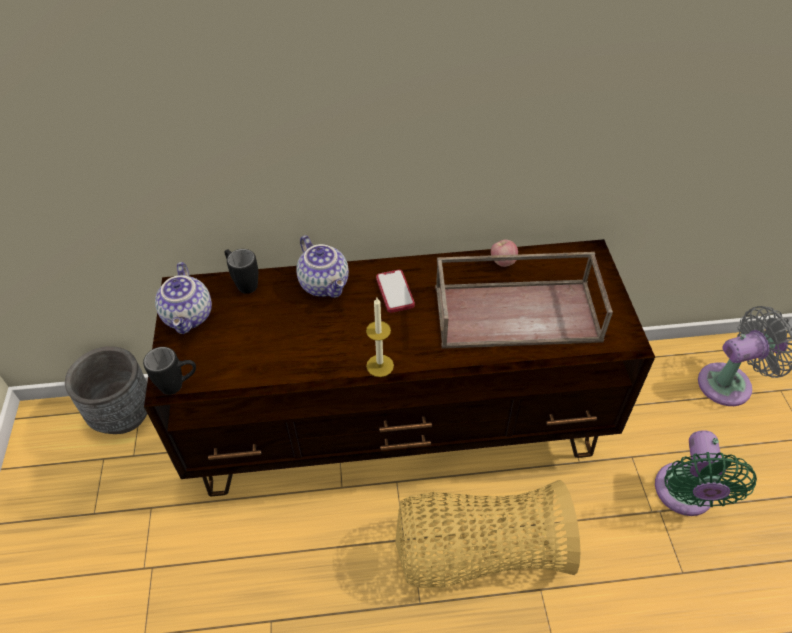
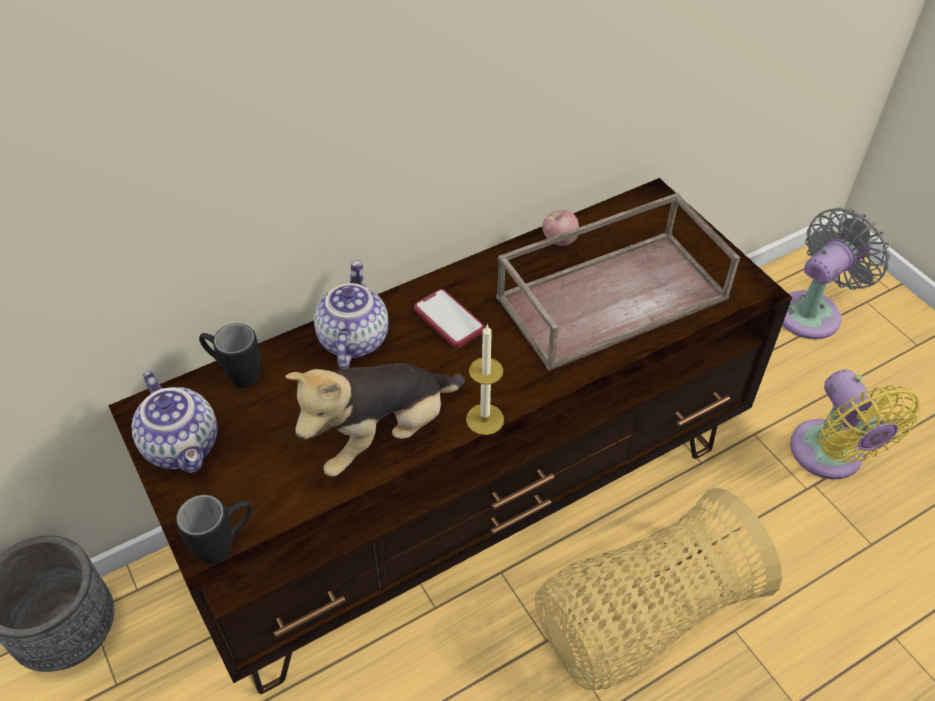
camera: 25 degrees left, 0 degrees up
teapot [296,235,349,298] -> teapot turned 120 degrees counterclockwise [314,260,389,369]
green fan [655,430,757,516] -> yellow fan [790,369,921,479]
none -> plush toy [285,363,465,477]

